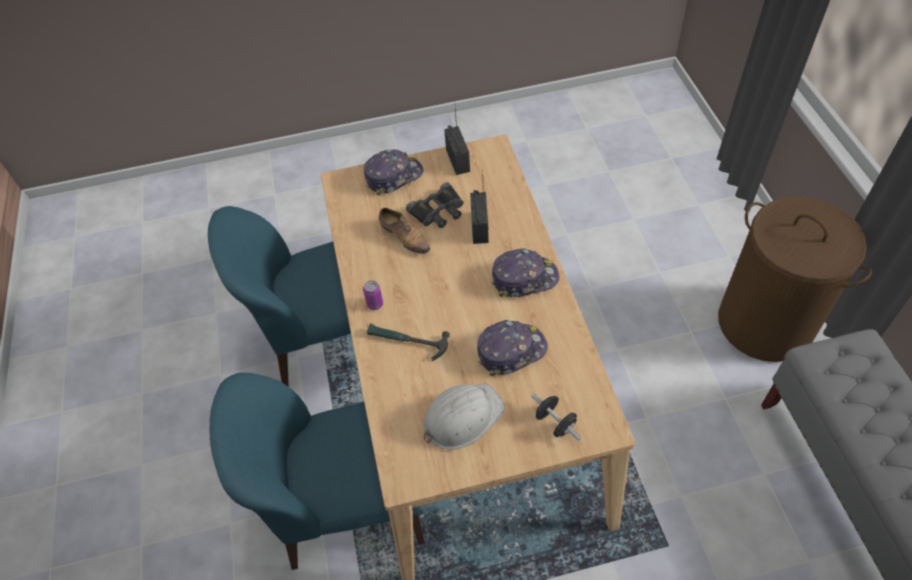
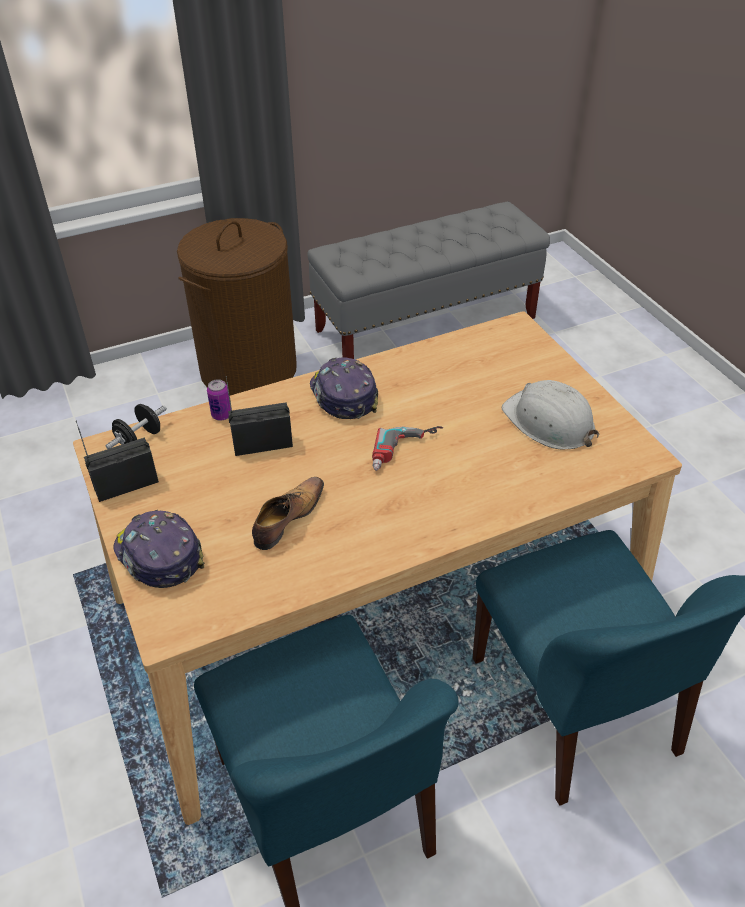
camera: 105 degrees left, 10 degrees down
can [363,280,383,310] -> can moved to [207,379,231,420]
hammer [367,324,450,361] -> none
black binoculars [406,182,464,228] -> none
cap [477,320,548,376] -> none
black dumbbell [531,394,581,441] -> black dumbbell moved to [106,404,167,449]
none -> power drill [372,426,443,471]

